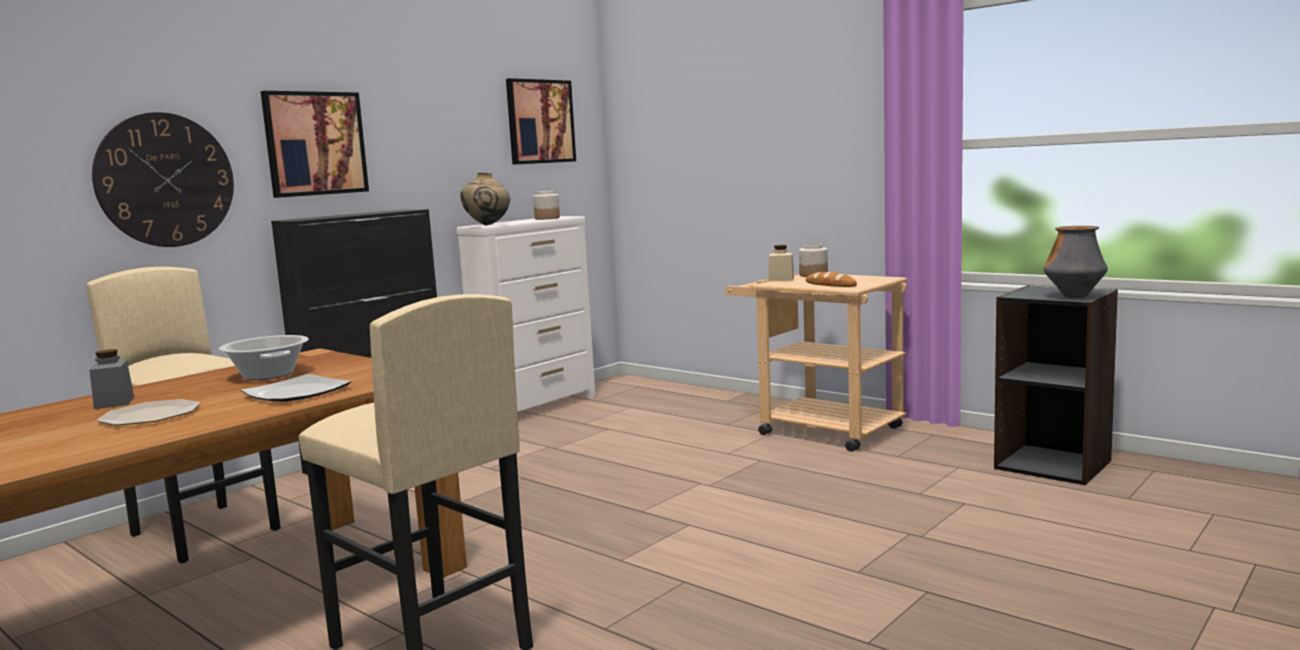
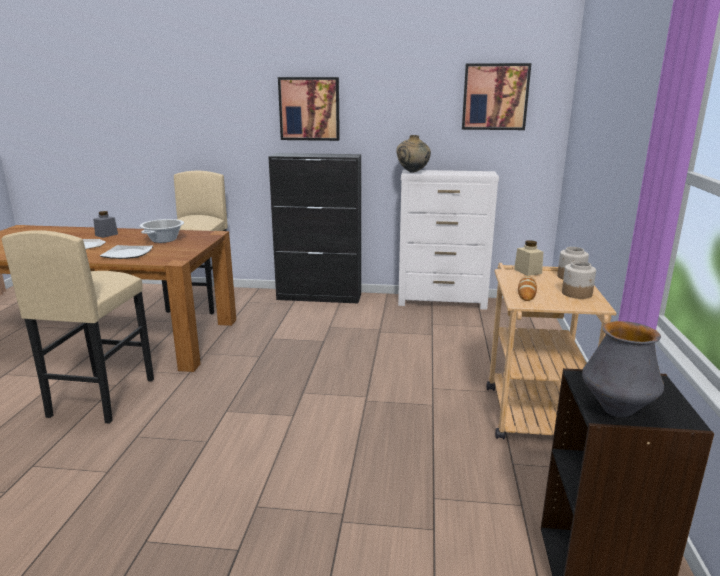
camera: 55 degrees right, 10 degrees up
wall clock [92,112,234,247] -> none
jar [533,191,560,220] -> jar moved to [562,261,596,299]

